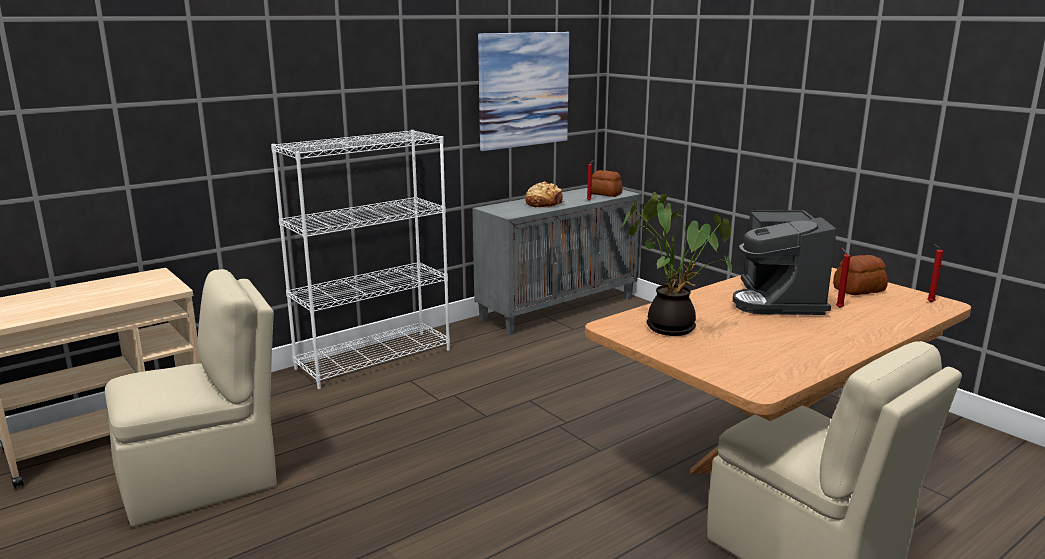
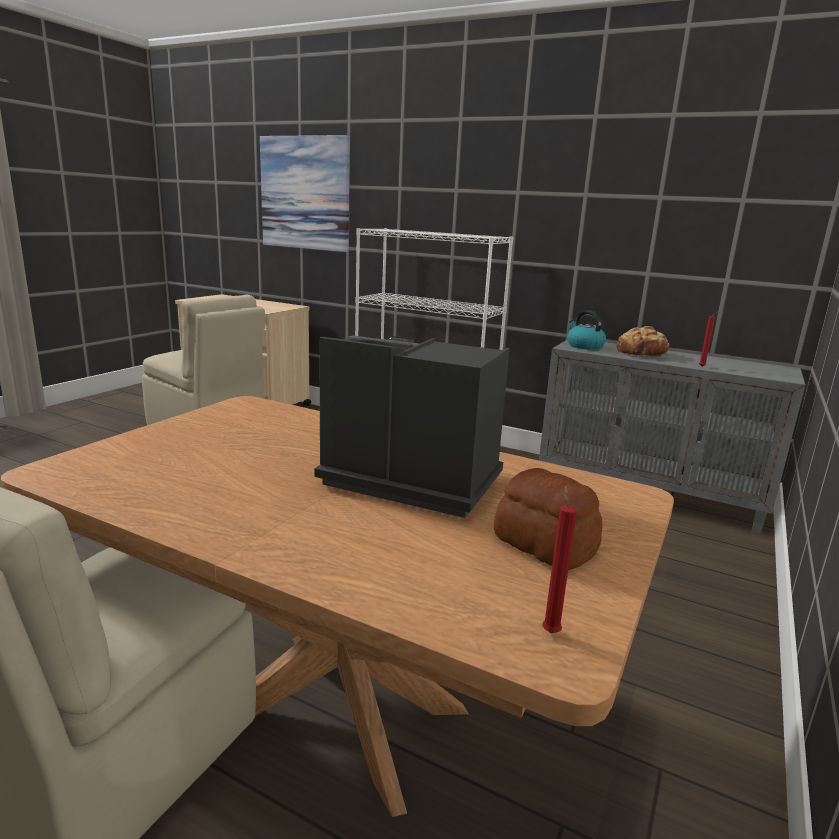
camera: 65 degrees right, 0 degrees up
picture [478,32,569,151] -> picture moved to [260,135,350,252]
bread [591,170,623,197] -> none
potted plant [621,192,732,336] -> none
coffee machine [733,210,836,315] -> coffee machine turned 45 degrees clockwise [315,335,510,518]
red candle [836,248,850,308] -> none
none -> kettle [567,310,606,350]

